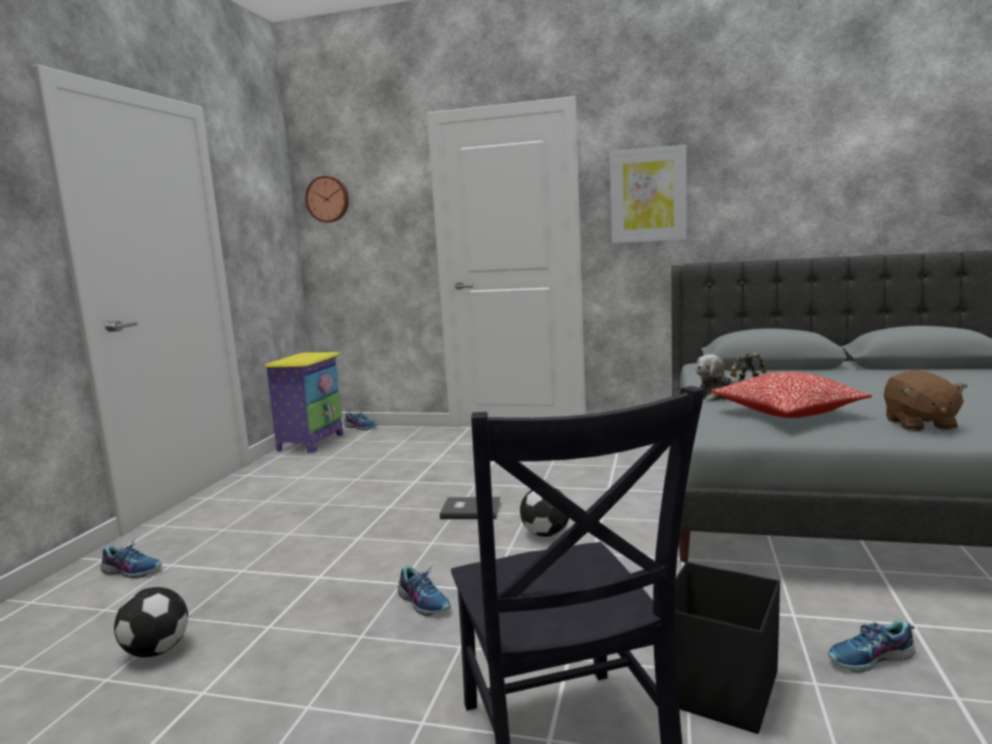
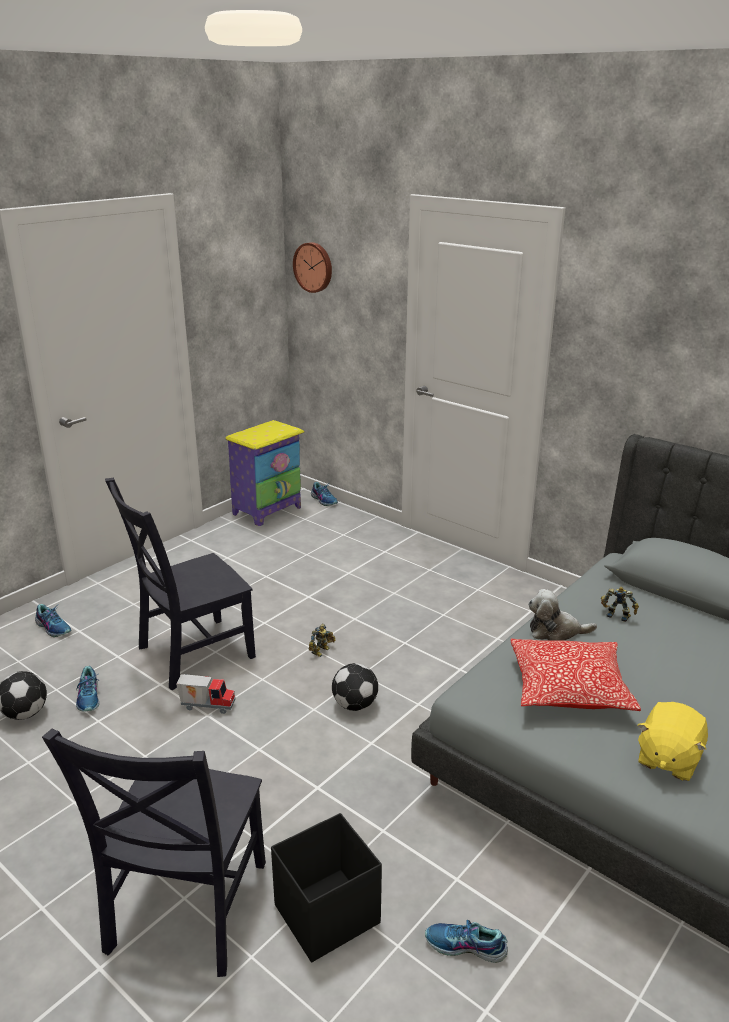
camera: 25 degrees right, 15 degrees up
shoe [397,565,451,616] -> shoe moved to [76,666,100,711]
grey book [440,497,501,519] -> toy robot [309,624,335,657]
picture [610,145,687,243] -> none
brown plush toy [884,370,968,431] -> yellow plush toy [638,702,708,781]
none -> black chair [105,478,256,690]
none -> toy truck [176,674,236,714]

